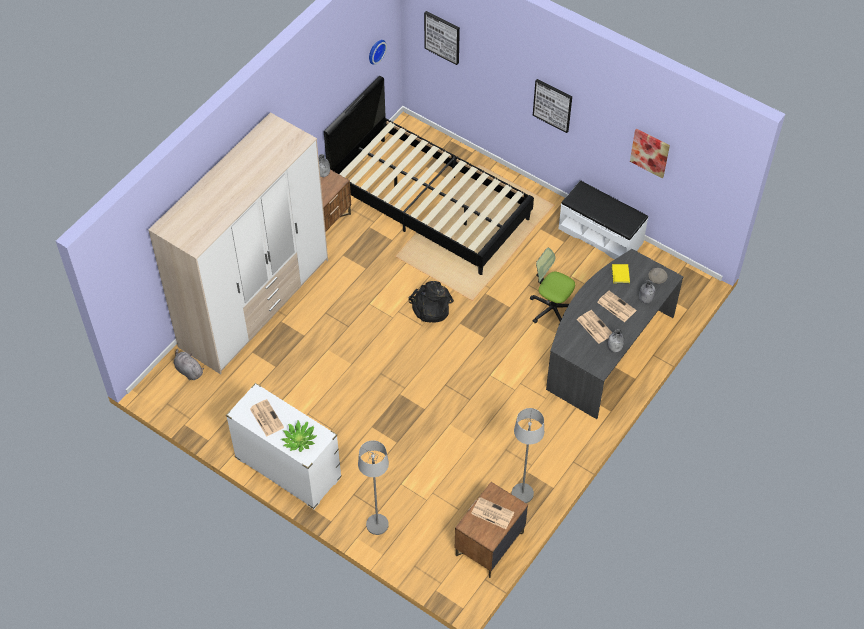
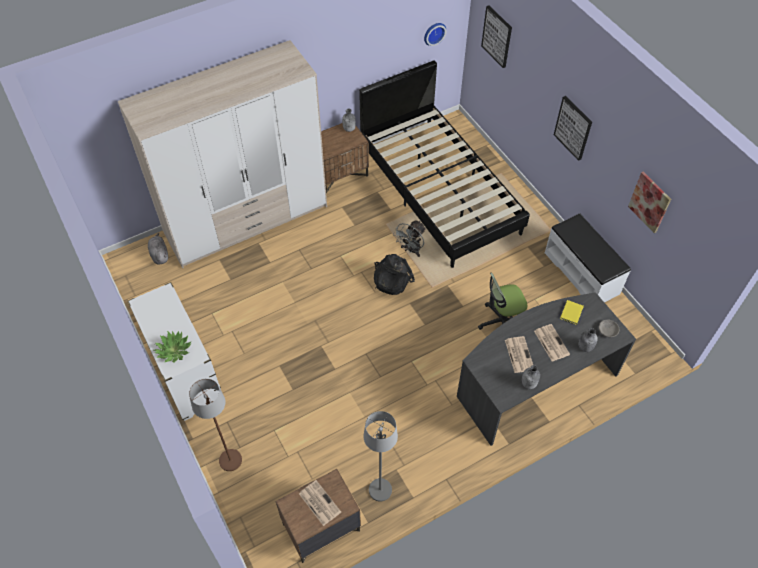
camera: 25 degrees right, 0 degrees up
newspaper [250,399,284,437] -> none
grey floor lamp [358,440,389,535] -> brown floor lamp [189,379,242,471]
office chair [530,248,575,324] -> office chair turned 75 degrees counterclockwise [478,273,527,330]
none -> grey fan [393,221,426,257]

